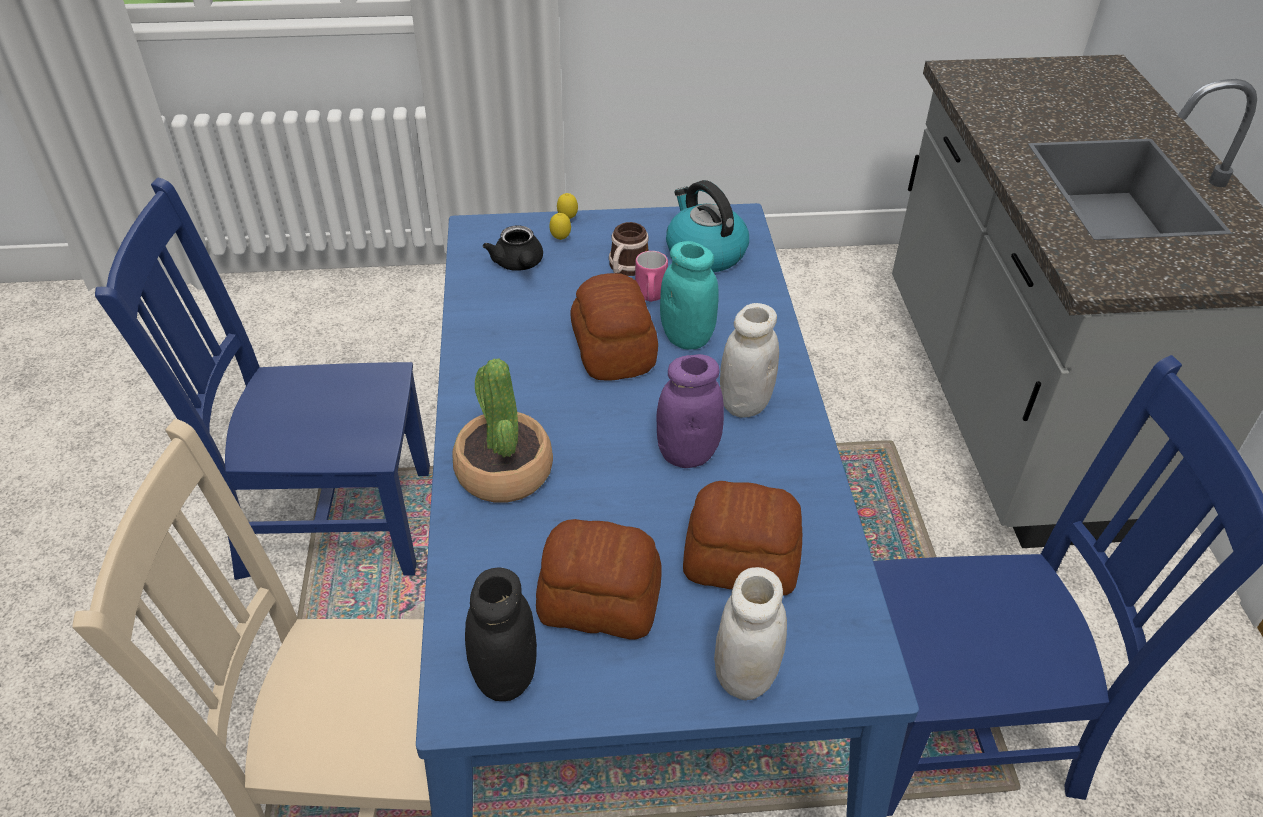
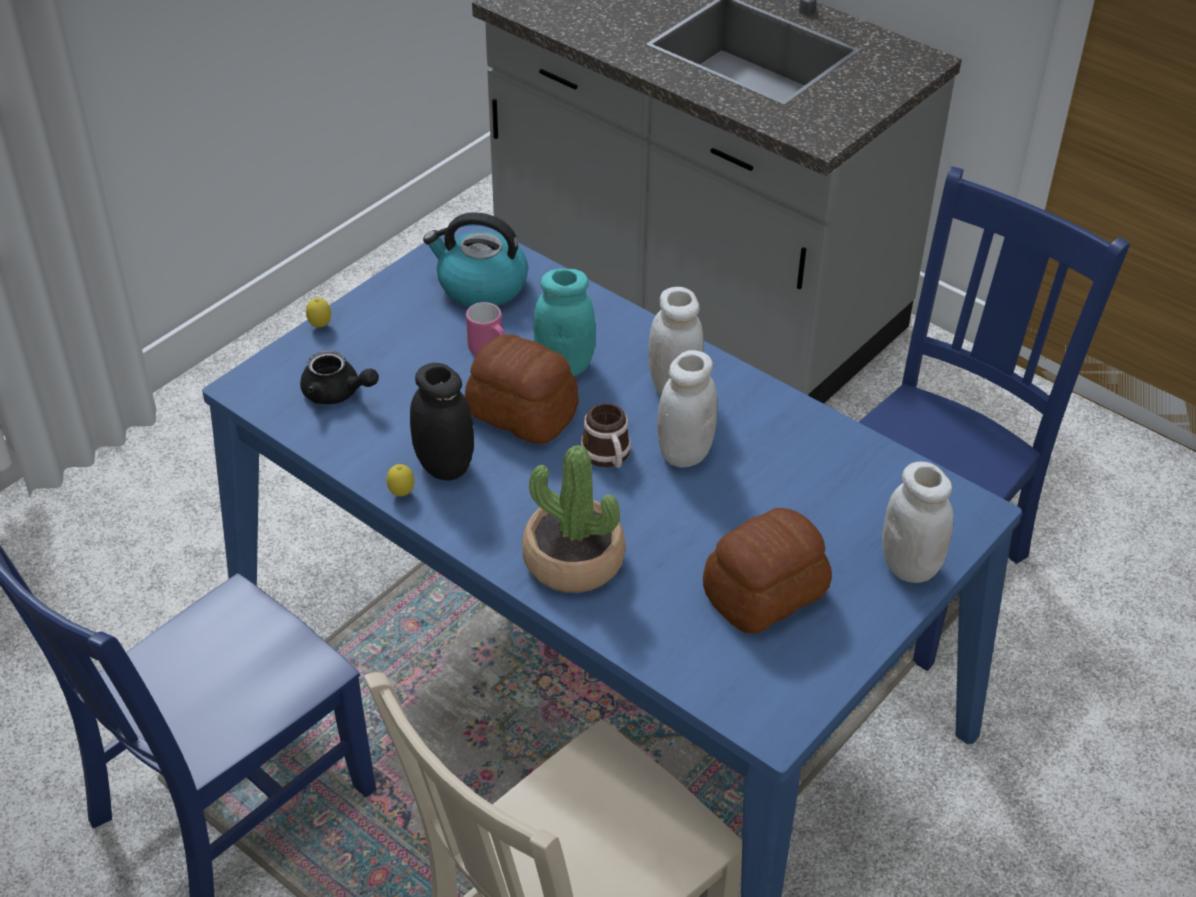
camera: 45 degrees left, 0 degrees up
black jar [465,568,537,701] -> black jar moved to [410,363,474,480]
lemon [549,213,571,240] -> lemon moved to [387,464,414,496]
mug [609,222,649,276] -> mug moved to [580,403,631,468]
purple jar [657,354,724,468] -> white jar [657,350,717,468]
bread [683,481,802,595] -> none

